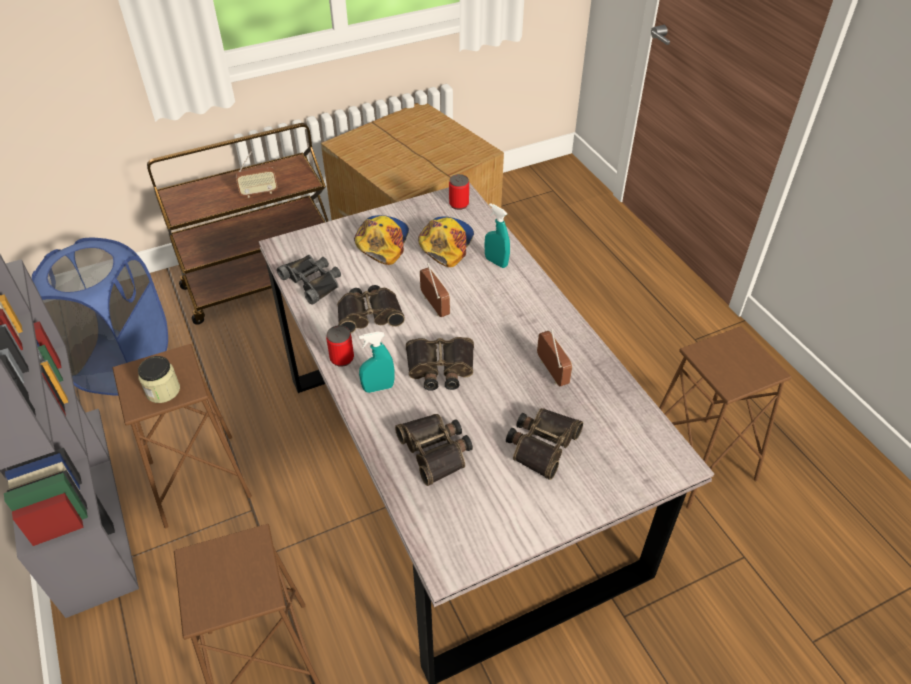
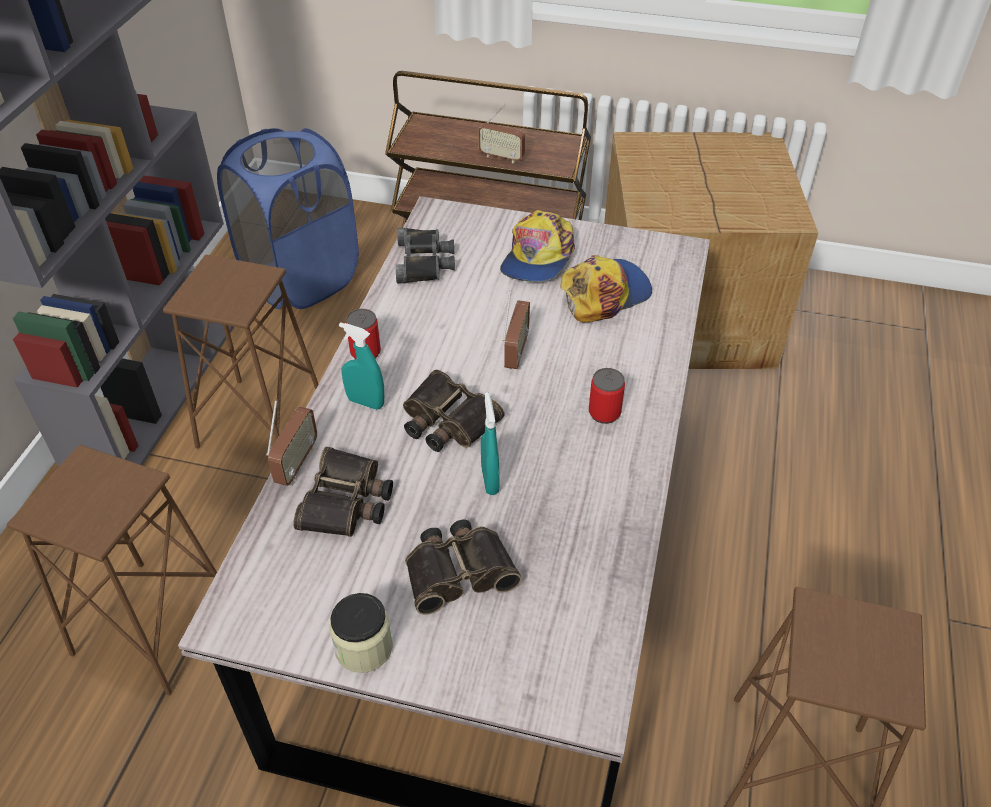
camera: 40 degrees right, 0 degrees up
jar [138,356,180,403] -> jar moved to [329,593,393,673]
binoculars [337,285,405,333] -> none
cap [354,215,409,265] -> cap turned 150 degrees clockwise [500,210,575,282]
can [449,174,469,210] -> can moved to [589,368,625,424]
turquoise spray bottle [484,203,510,268] -> turquoise spray bottle moved to [481,392,499,495]
radio [537,329,572,386] -> radio moved to [266,400,317,486]

